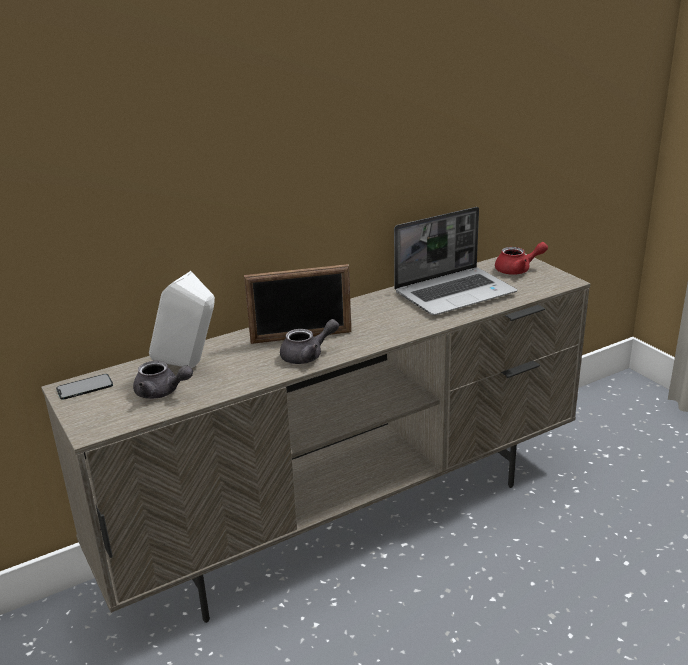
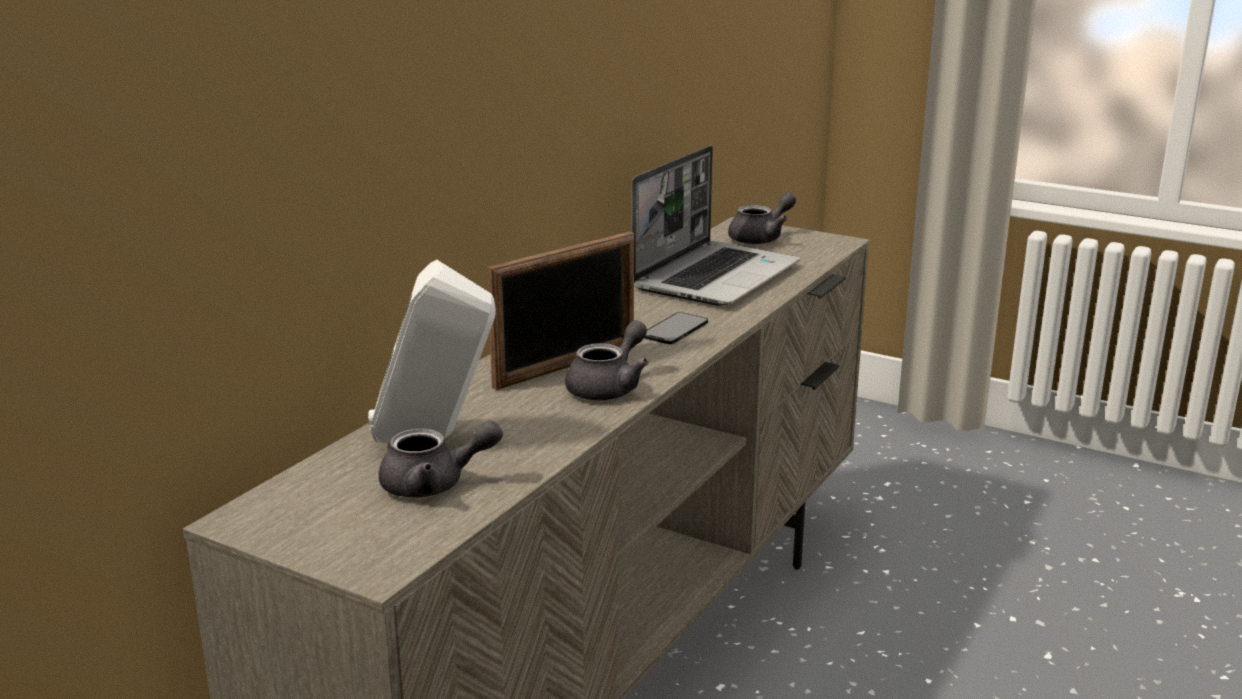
camera: 30 degrees left, 5 degrees down
phone [56,374,113,400] -> phone moved to [644,312,708,344]
red teapot [495,242,548,275] -> grey teapot [728,192,796,244]

